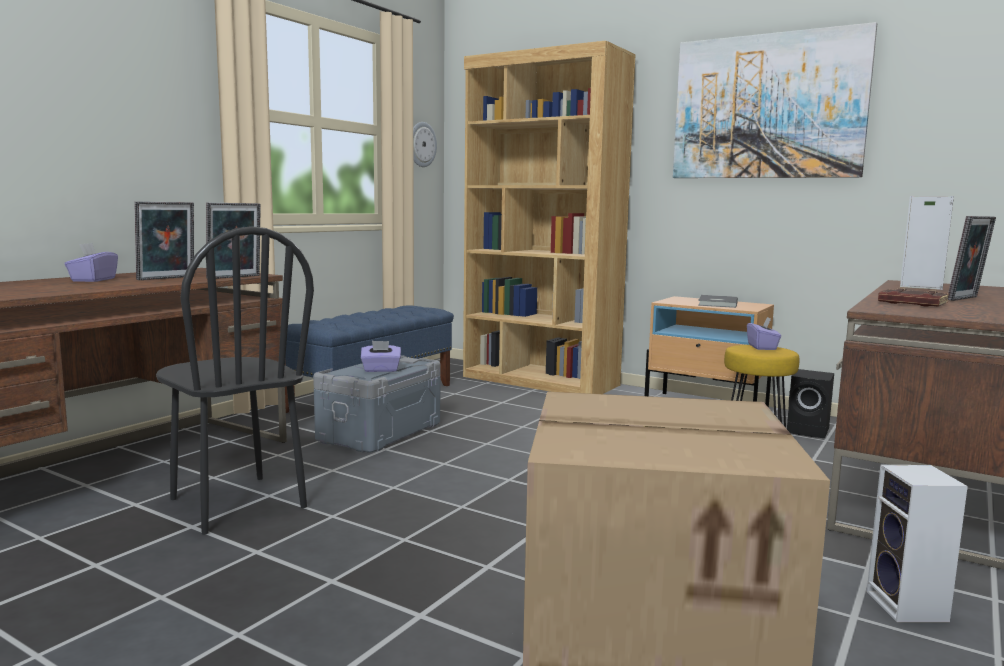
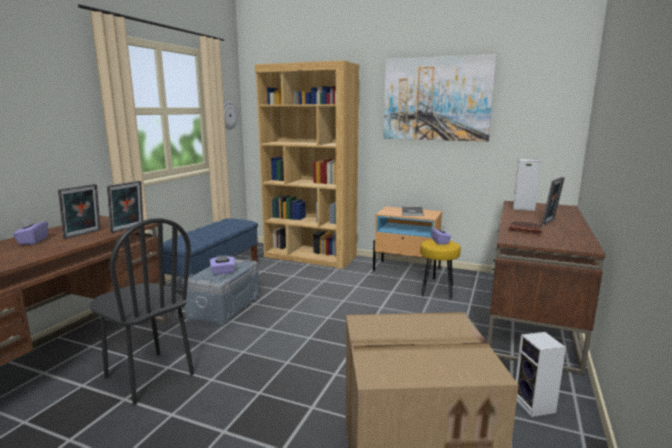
camera: 10 degrees left, 5 degrees up
black speaker [787,369,834,438] -> none

